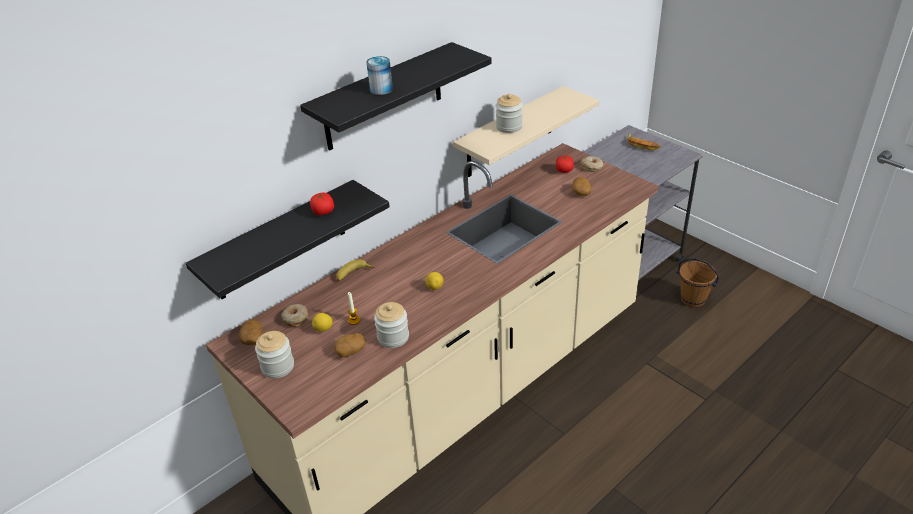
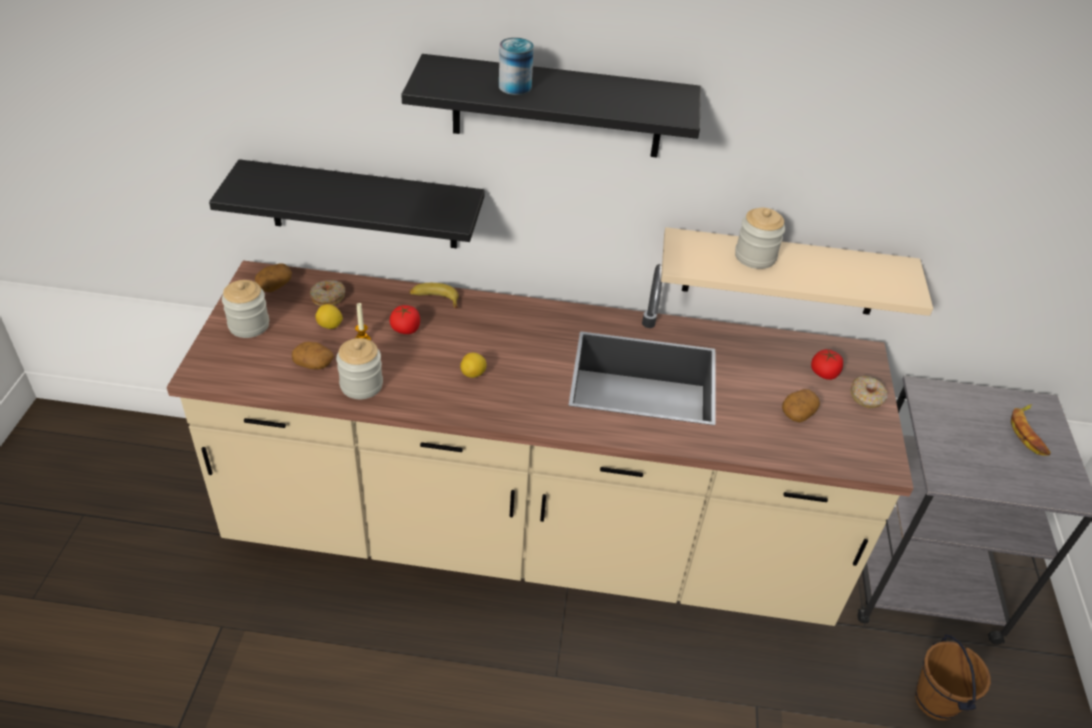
camera: 45 degrees right, 5 degrees up
tomato [310,193,334,215] -> tomato moved to [390,305,420,334]

